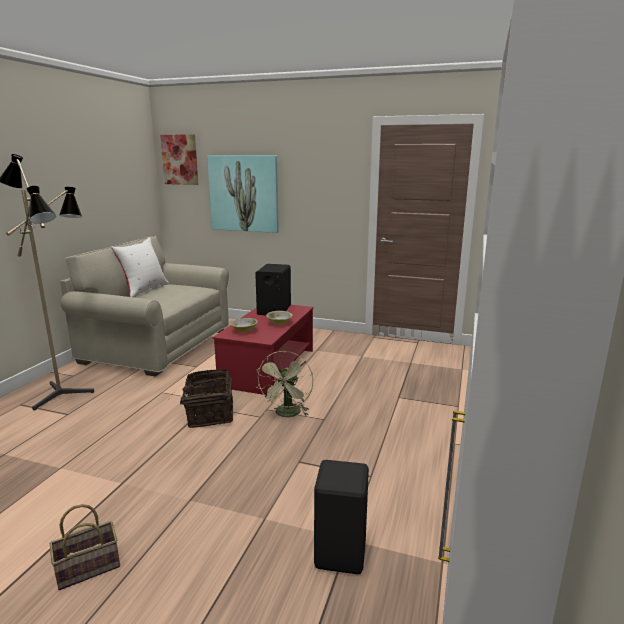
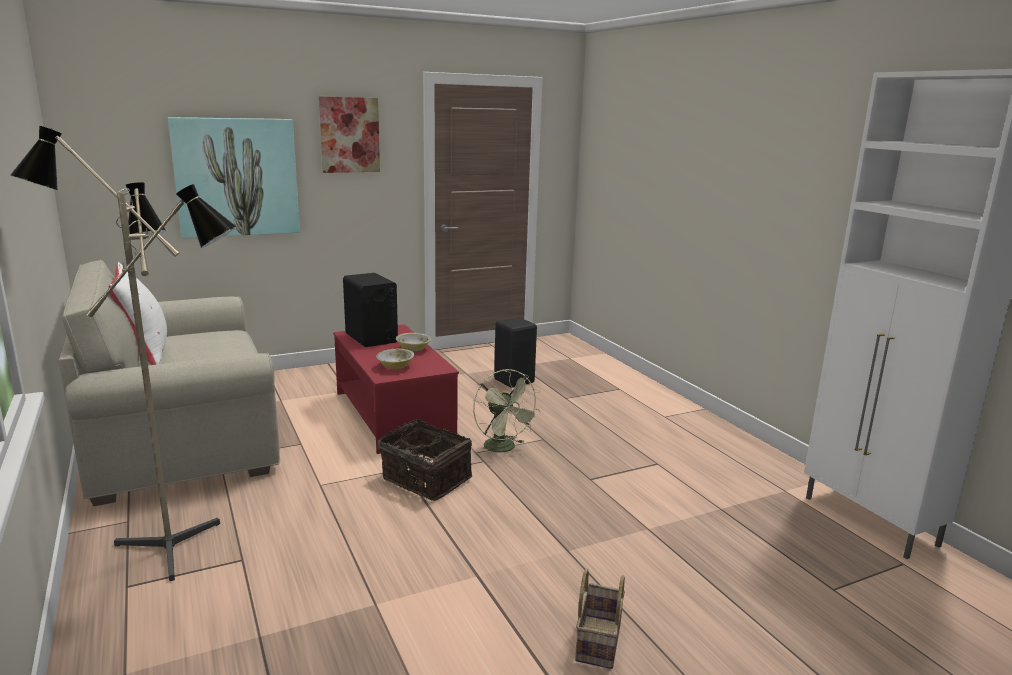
camera: 45 degrees left, 0 degrees up
picture [160,134,199,185] -> picture moved to [319,96,380,173]
black stool [314,460,369,574] -> black stool moved to [494,317,537,388]

